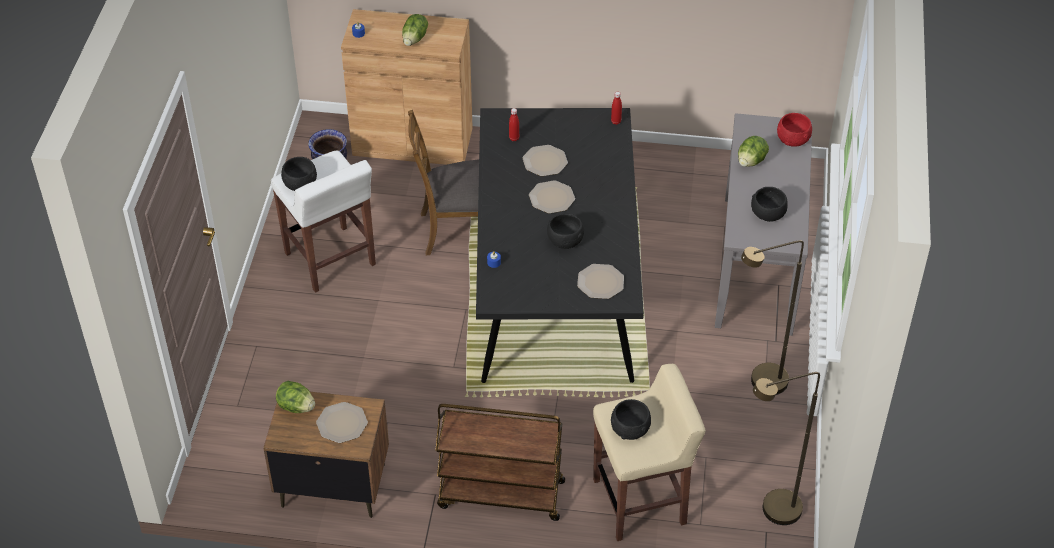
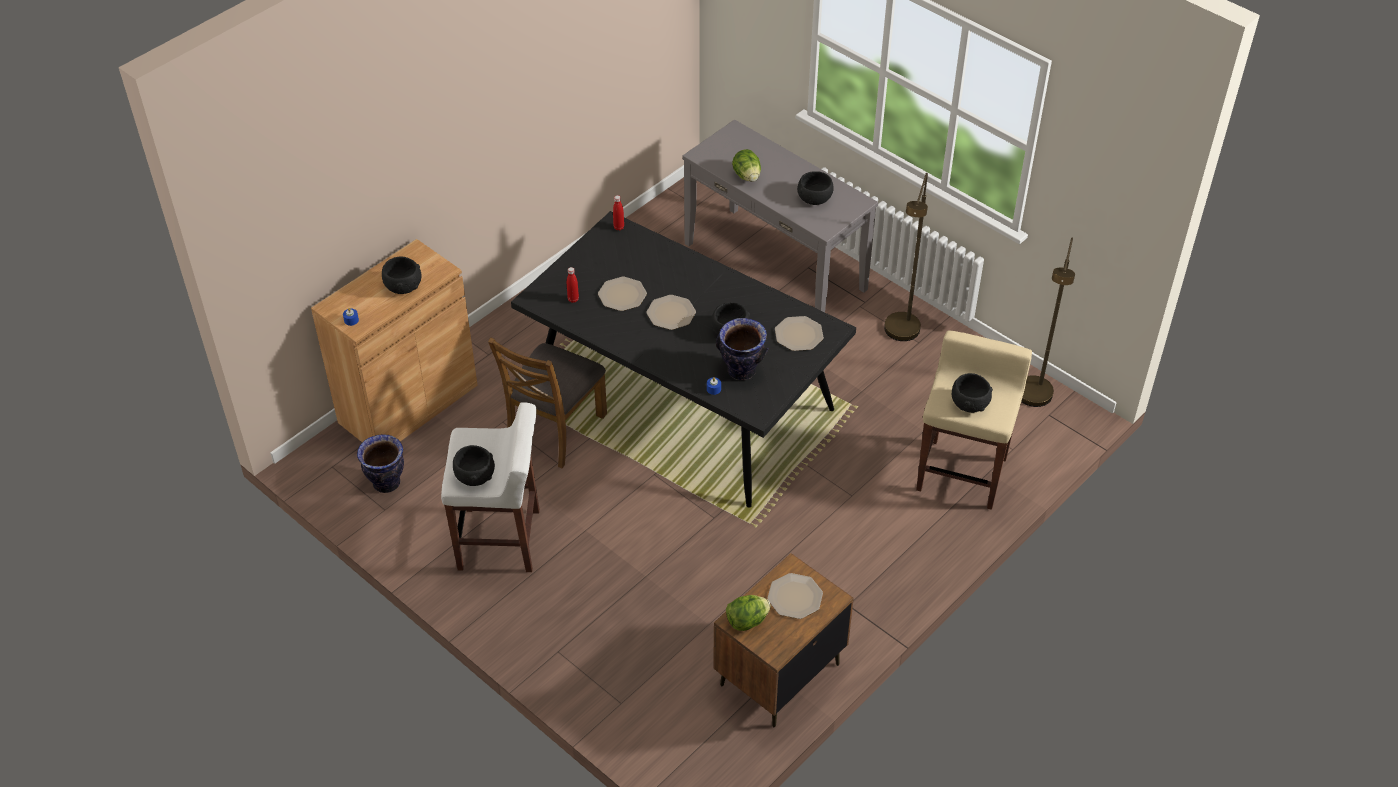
camera: 55 degrees left, 0 degrees up
lettuce [402,14,428,46] -> black bowl [382,257,422,294]
brown cart [435,404,565,521] -> none
red bowl [777,113,812,147] -> none
none -> vase [716,318,769,380]

